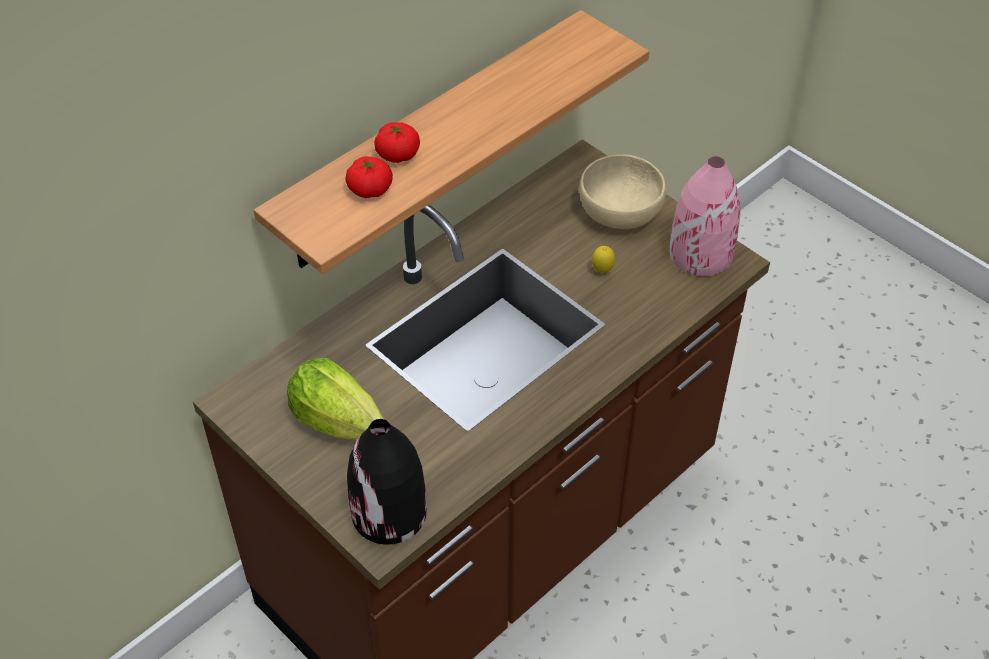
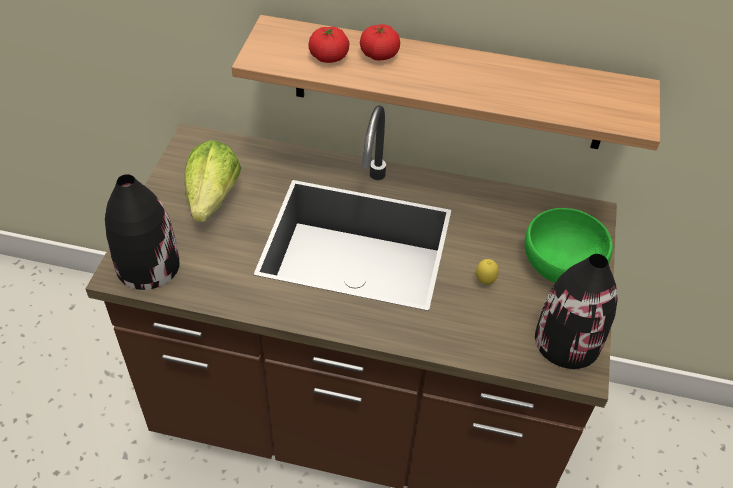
camera: 55 degrees right, 0 degrees up
beige bowl [579,154,666,229] -> green bowl [524,208,613,283]
pink vase [669,156,740,276] -> black vase [535,254,618,369]

